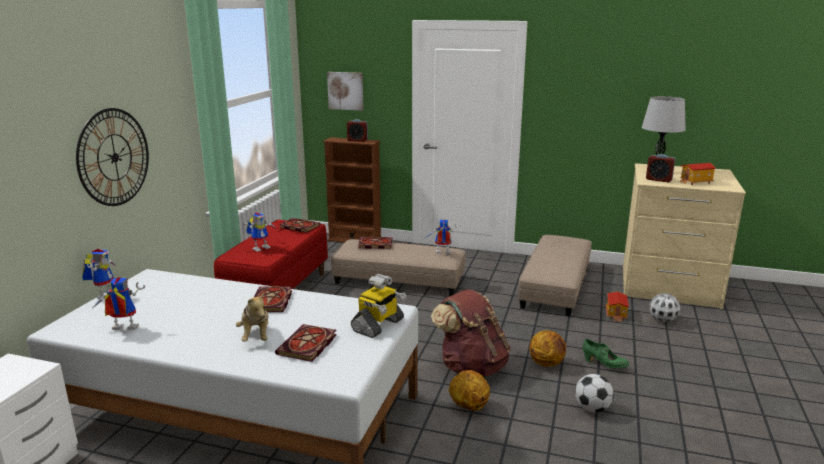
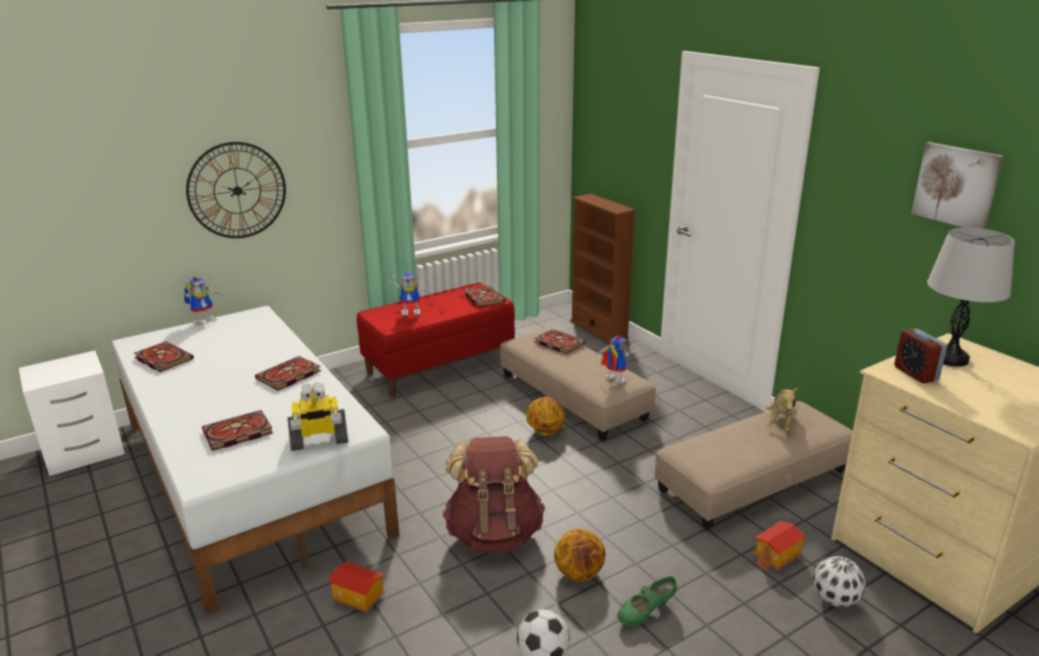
camera: 40 degrees right, 5 degrees up
toy robot [93,278,145,330] -> book [133,341,194,372]
plush toy [236,292,269,342] -> plush toy moved to [766,387,798,431]
picture [327,72,364,111] -> picture moved to [911,142,1003,229]
alarm clock [347,119,368,142] -> none
basketball [449,370,490,411] -> basketball moved to [526,397,565,436]
green shoe [582,339,629,368] -> green shoe turned 75 degrees clockwise [617,576,677,626]
toy house [680,163,716,185] -> toy house moved to [328,562,386,613]

